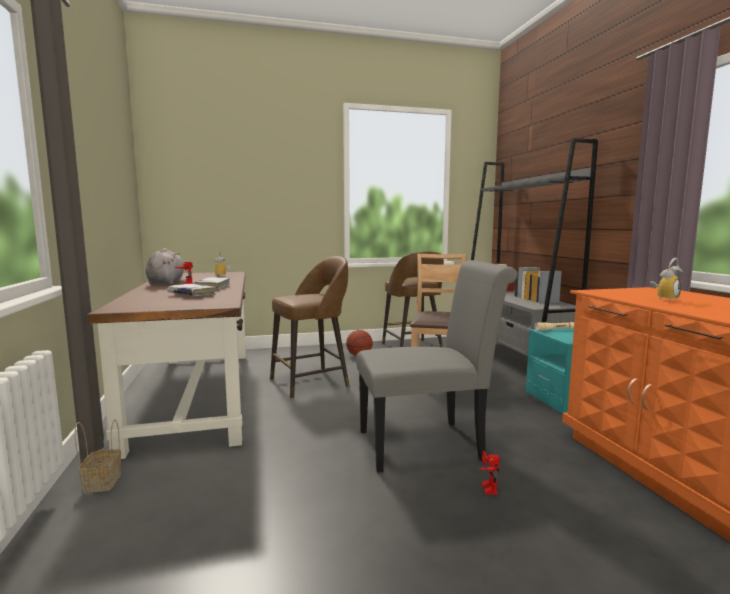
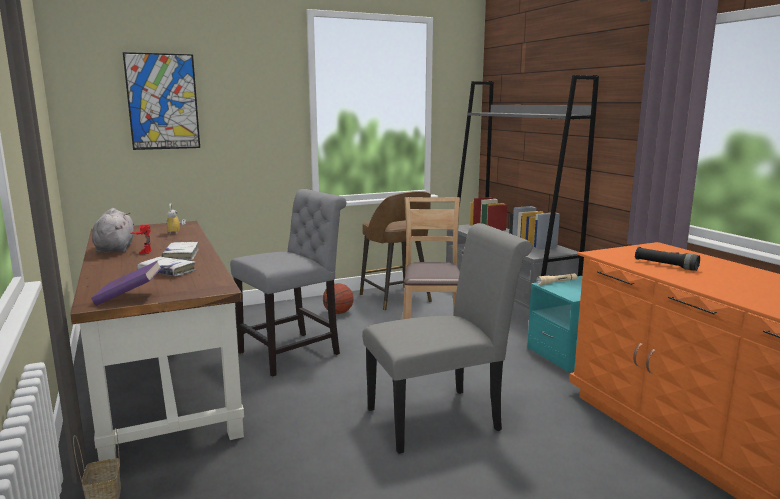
camera: 10 degrees left, 5 degrees up
brown stool [270,256,349,398] -> grey chair [230,189,346,377]
toy robot [479,451,500,494] -> none
alarm clock [650,258,683,302] -> black flashlight [635,247,700,271]
none -> purple book [91,261,162,306]
none -> picture [123,52,200,150]

